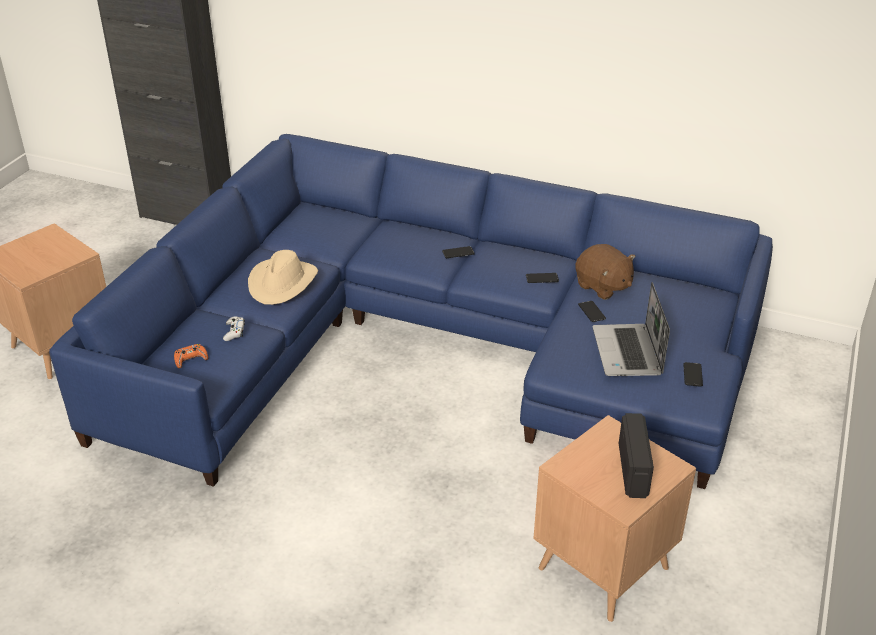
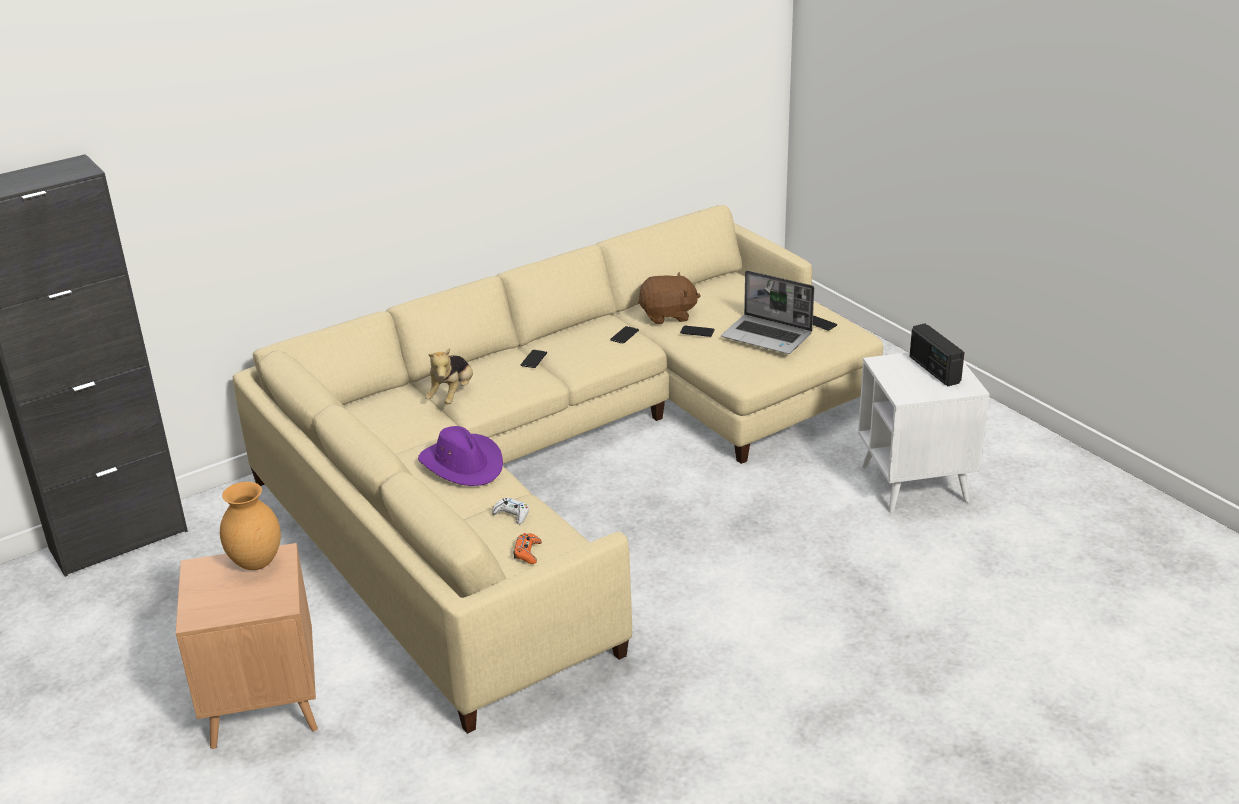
camera: 55 degrees left, 5 degrees down
blue sofa [49,134,773,489] -> beige sofa [233,205,883,734]
beige hat [248,250,318,305] -> purple hat [418,426,503,486]
brown side table [533,415,696,622] -> white side table [858,352,990,513]
radio [619,413,654,498] -> radio turned 150 degrees counterclockwise [909,323,965,386]
none -> brown vase [220,482,281,570]
none -> plush toy [425,348,473,404]

